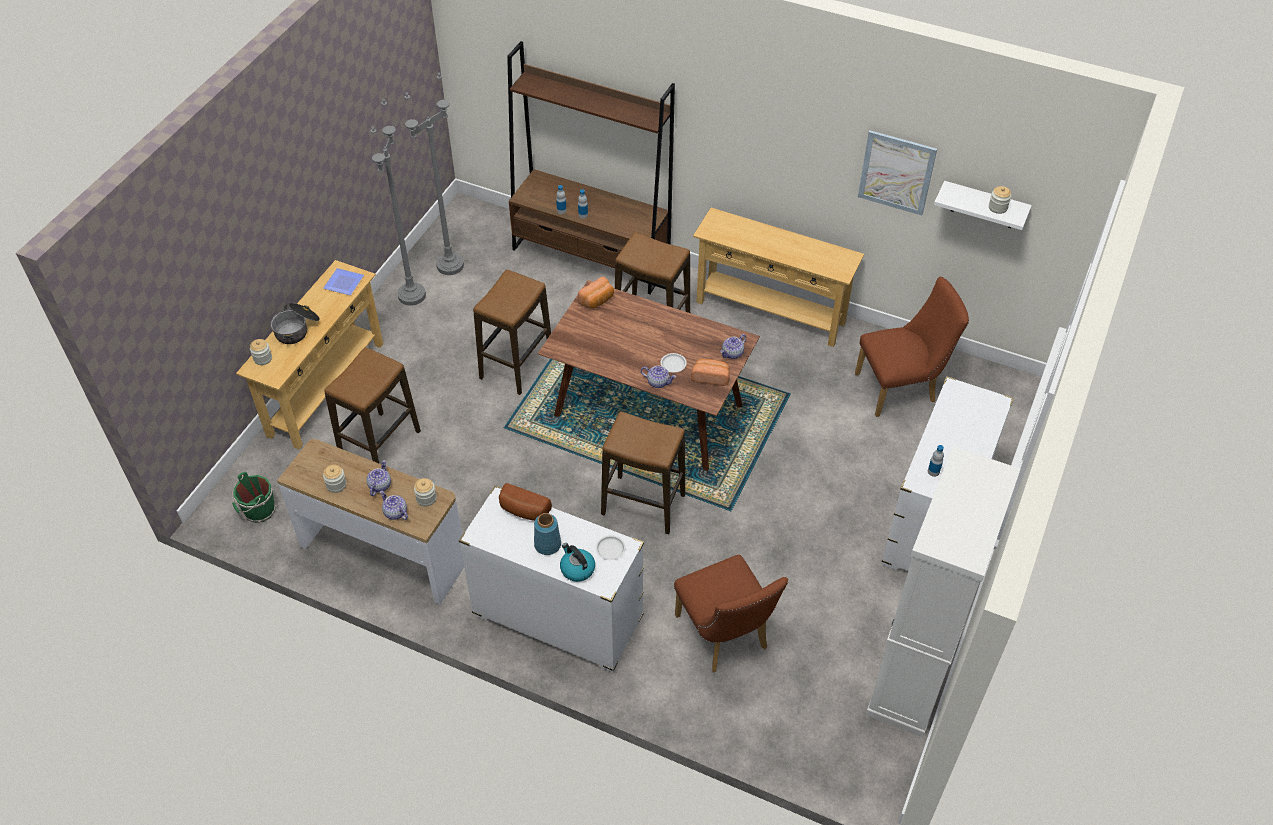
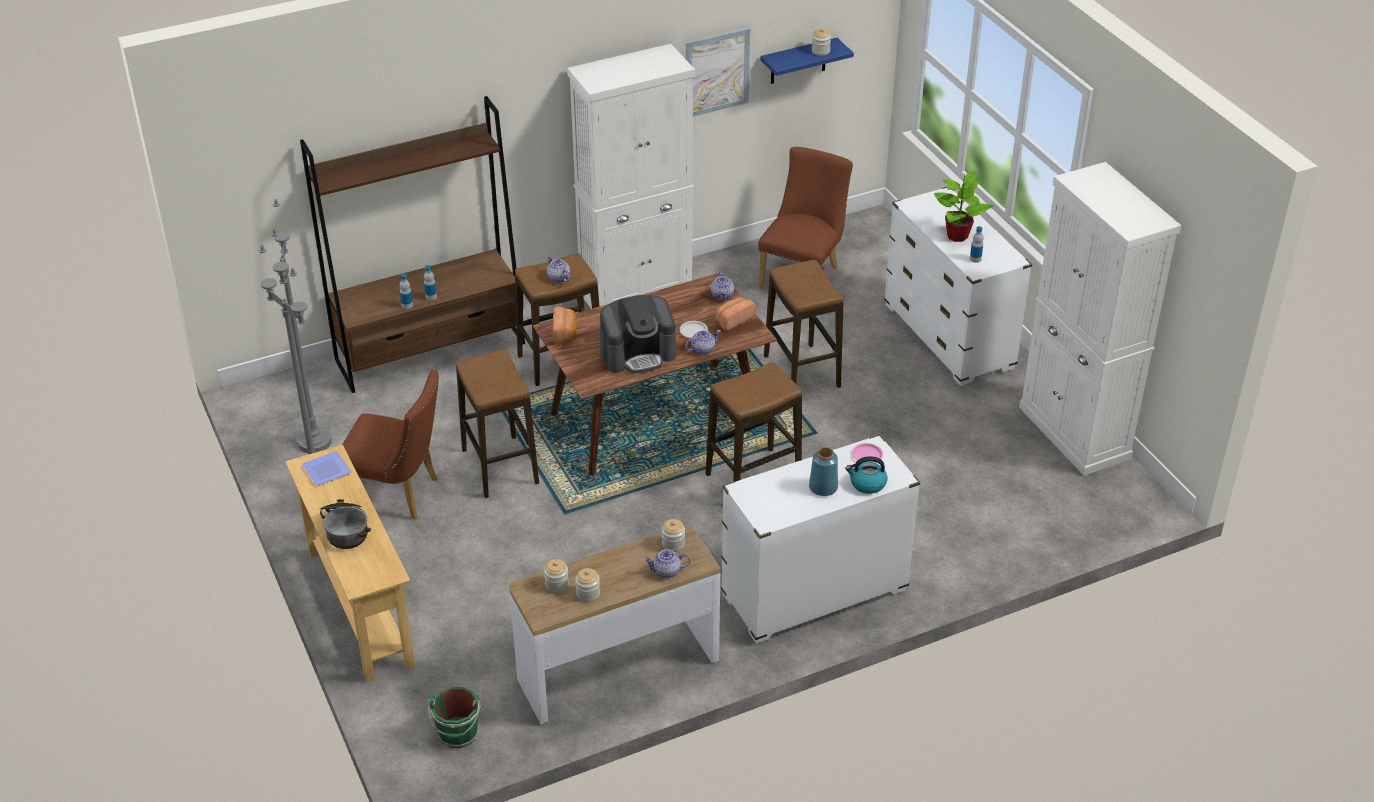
camera: 50 degrees left, 10 degrees down
jar [250,339,272,365] -> jar moved to [544,559,569,593]
stool [324,347,421,463] -> stool moved to [764,260,844,388]
teapot [366,460,391,496] -> teapot moved to [547,256,570,283]
bread [499,483,552,521] -> none
white plate [596,535,626,560] -> pink plate [852,443,883,463]
brown chair [674,555,788,672] -> brown chair moved to [342,369,439,520]
beige console table [693,208,864,347] -> white cabinet [567,44,695,309]
white shelf [934,181,1032,230] -> blue shelf [760,38,854,84]
none -> coffee machine [600,295,676,373]
none -> potted plant [934,171,993,242]

